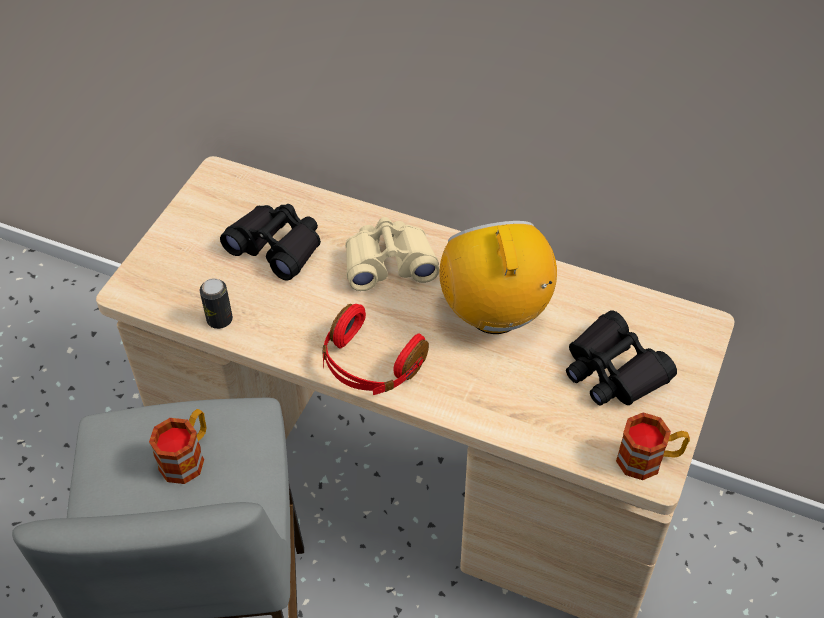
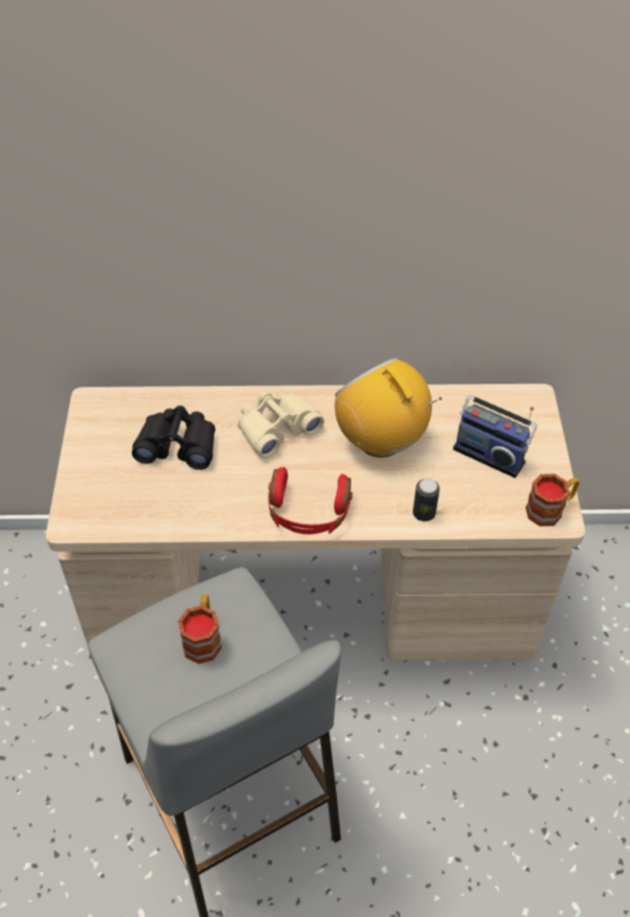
camera: 25 degrees left, 0 degrees up
can [200,278,233,329] -> can moved to [413,478,440,521]
black binoculars [566,310,677,405] -> radio [453,395,537,478]

